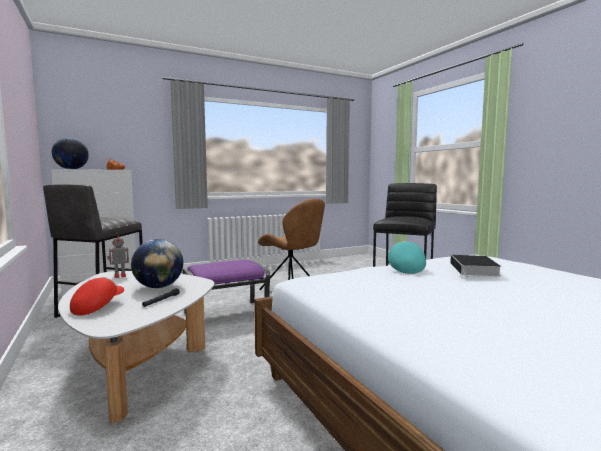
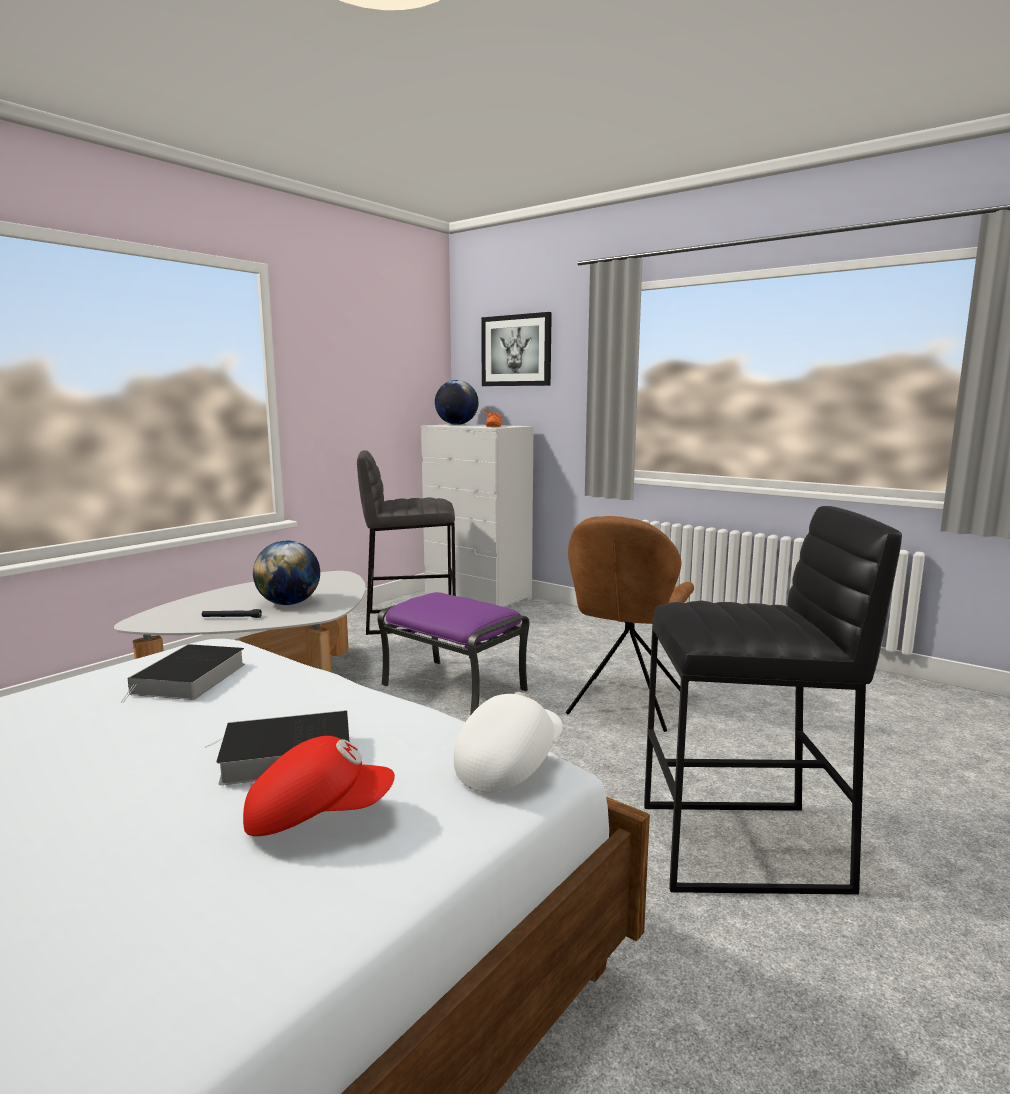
camera: 65 degrees right, 5 degrees up
red cap [70,277,124,316] -> red cap moved to [243,736,395,836]
toy robot [108,233,129,278] -> none
turquoise cap [388,241,426,274] -> none
none -> book [120,644,245,703]
none -> white cap [454,692,563,793]
none -> picture [481,312,552,386]

